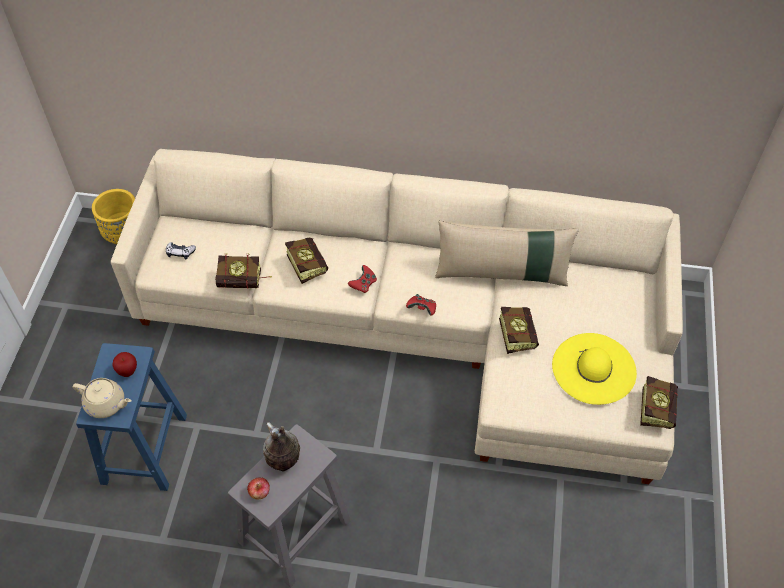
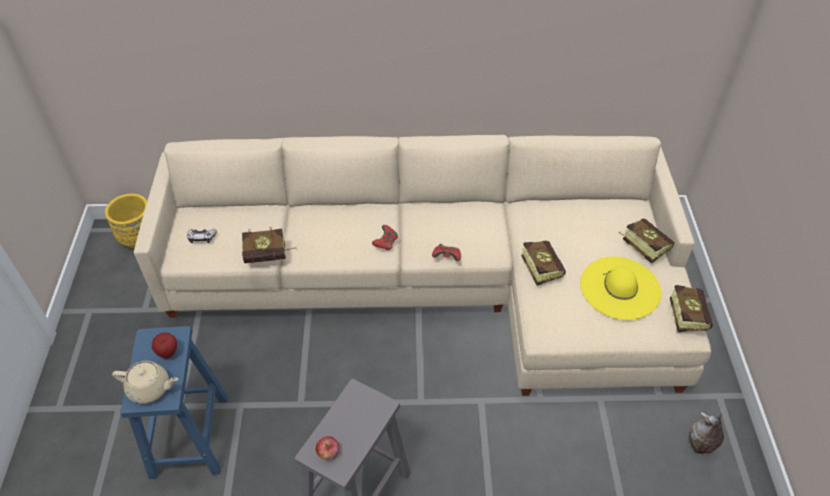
camera: 10 degrees left, 5 degrees down
vase [263,422,300,471] -> vase moved to [689,412,724,454]
book [285,237,328,284] -> book moved to [619,219,674,264]
beige pillow [435,220,579,286] -> none

